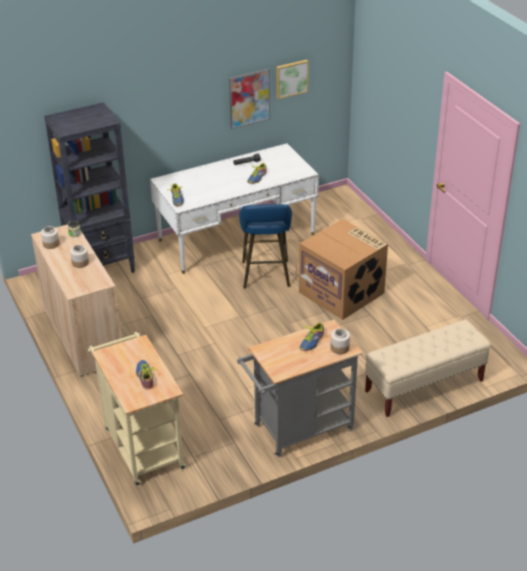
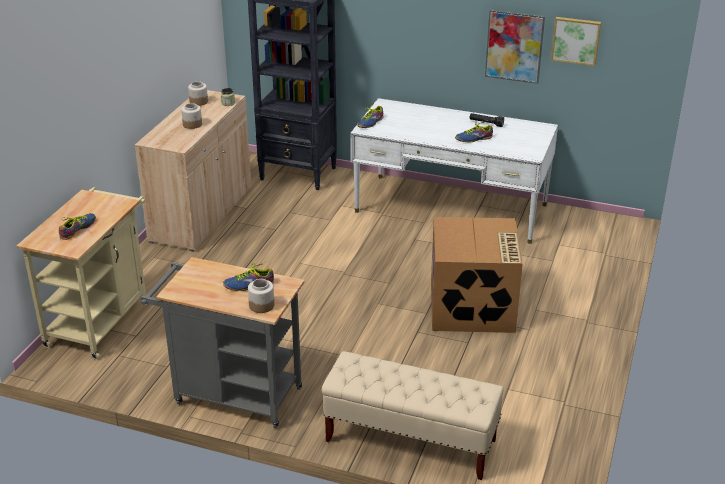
camera: 45 degrees right, 5 degrees down
blue stool [239,204,292,288] -> none

